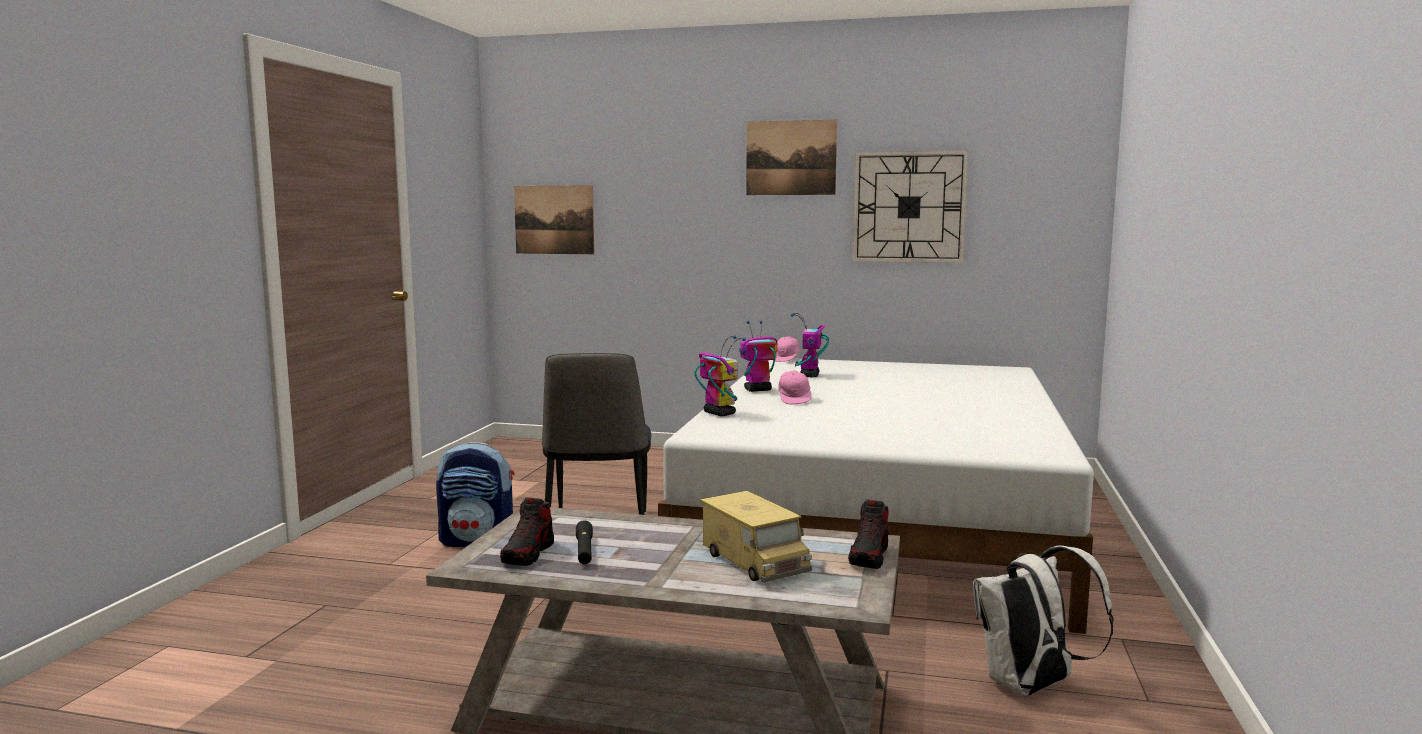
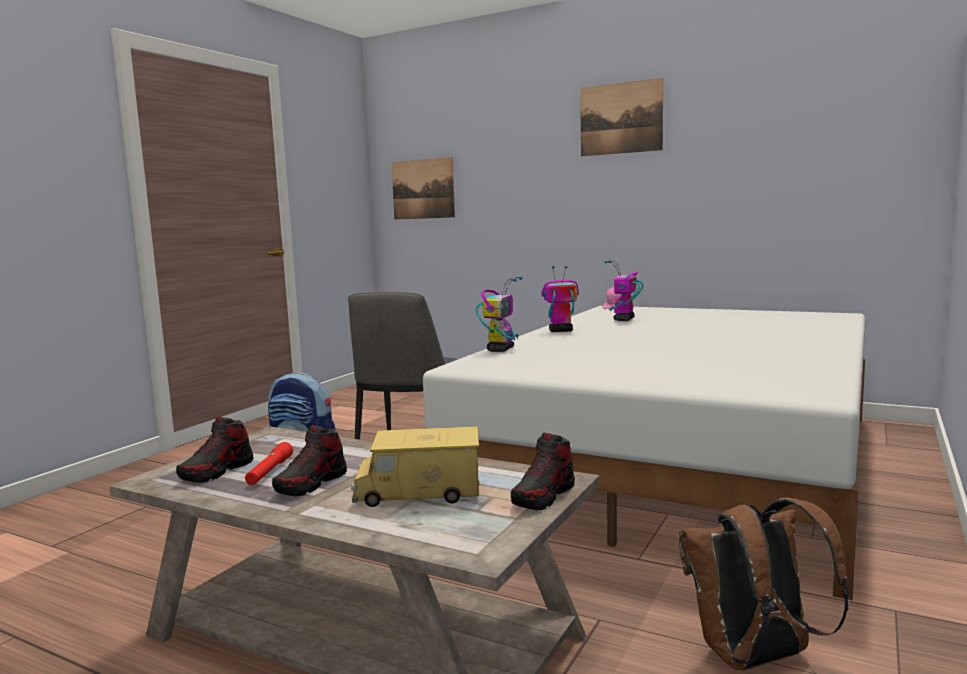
camera: 15 degrees right, 0 degrees up
black flashlight [576,520,593,564] -> red flashlight [245,442,293,485]
toy robot [694,336,746,416] -> toy robot turned 45 degrees clockwise [476,277,522,352]
toy truck [700,491,812,583] -> toy truck turned 105 degrees clockwise [351,426,479,507]
pink cap [778,370,812,405] -> none
wall clock [853,150,968,263] -> none
white backpack [973,546,1114,696] -> brown backpack [679,497,849,670]
none -> shoe [272,425,347,496]

